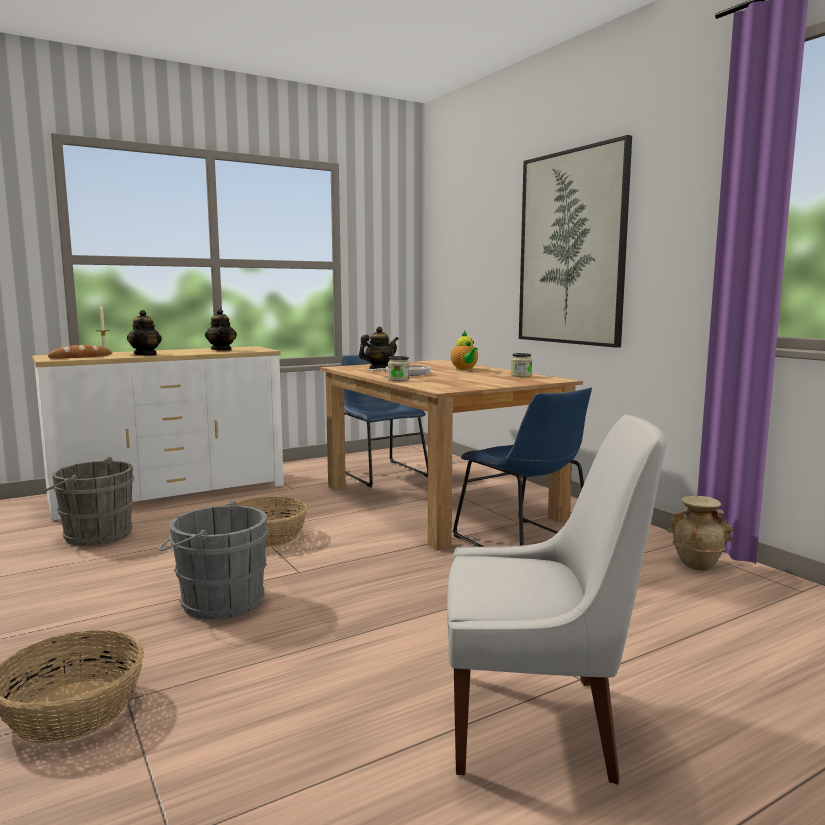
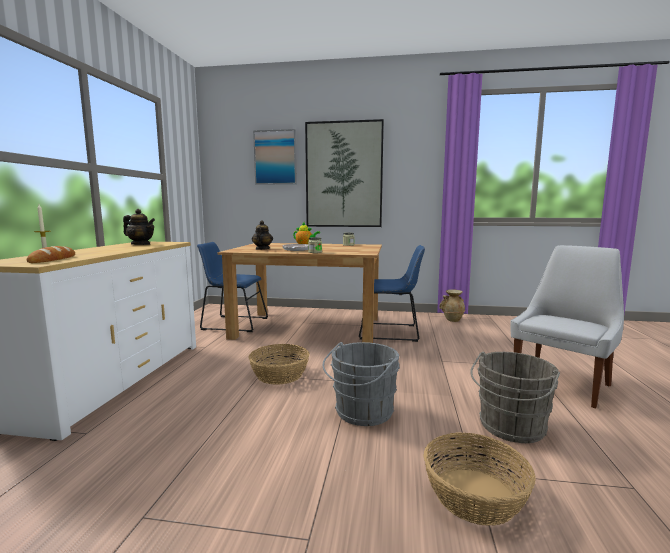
camera: 50 degrees left, 0 degrees up
grey bucket [42,457,134,546] -> grey bucket moved to [470,352,560,443]
teapot [127,310,162,355] -> none
none -> picture [253,129,297,185]

